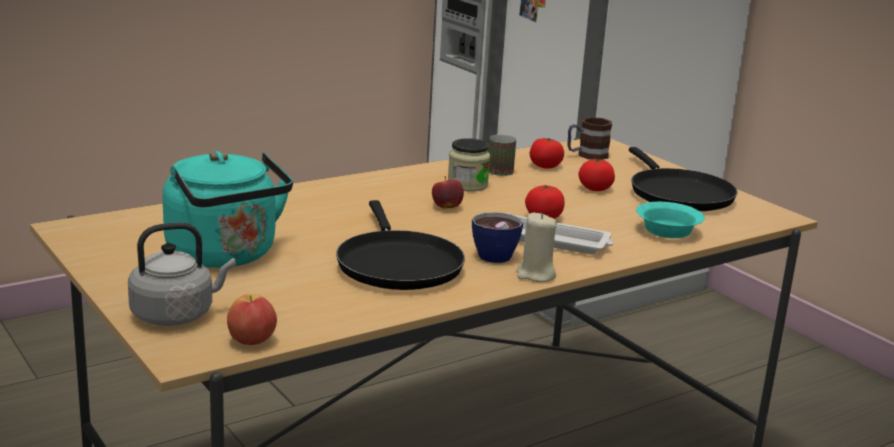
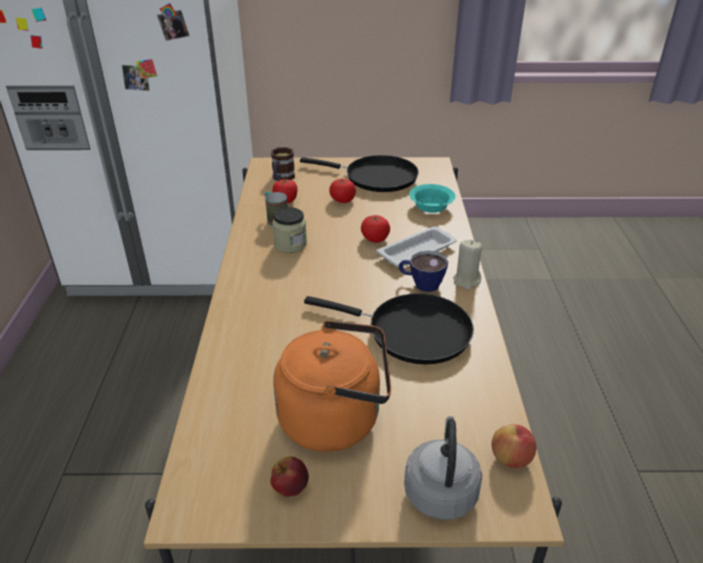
camera: 55 degrees left, 15 degrees up
turquoise kettle [162,151,293,268] -> orange kettle [273,320,391,452]
apple [432,176,464,209] -> apple moved to [270,457,309,497]

